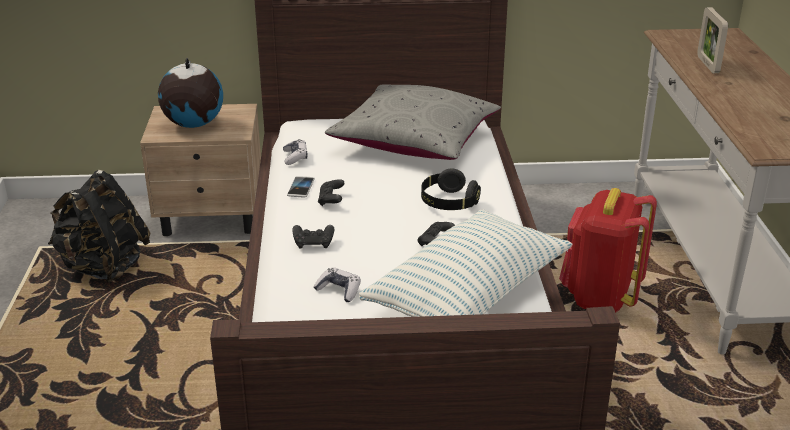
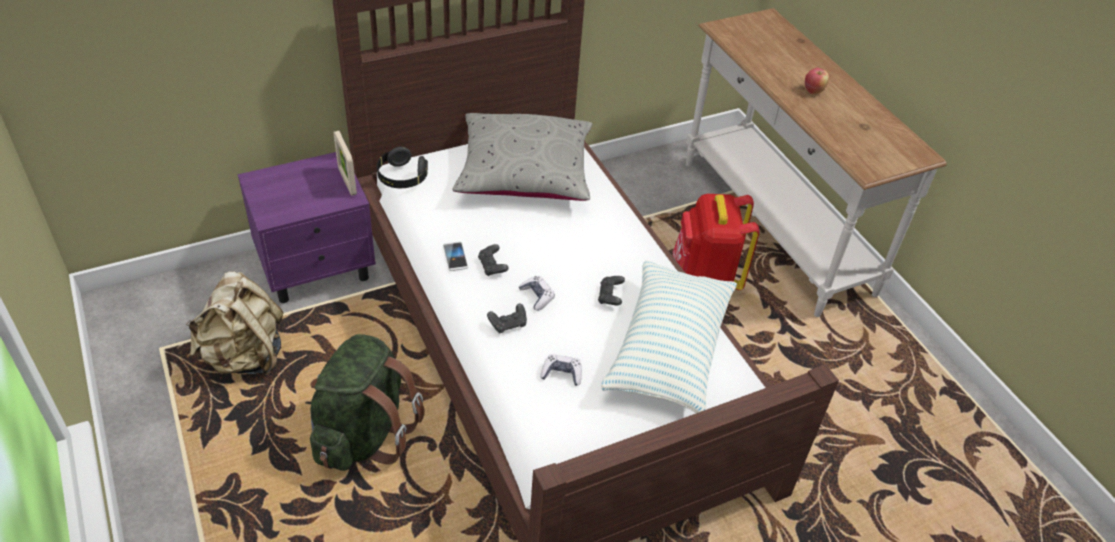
camera: 25 degrees left, 15 degrees up
black backpack [48,170,150,282] -> beige backpack [186,272,284,376]
beige nightstand [140,104,261,236] -> purple nightstand [238,152,376,303]
globe [158,57,223,128] -> none
game controller [283,139,308,165] -> game controller moved to [519,276,555,311]
black headphones [421,169,481,210] -> black headphones moved to [377,147,428,188]
picture frame [697,7,728,73] -> picture frame moved to [333,130,357,196]
none -> green backpack [310,334,425,471]
none -> apple [805,68,829,94]

